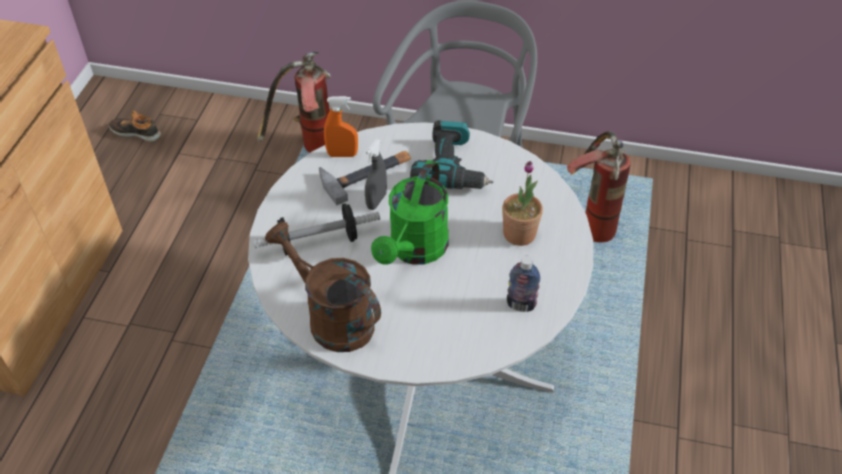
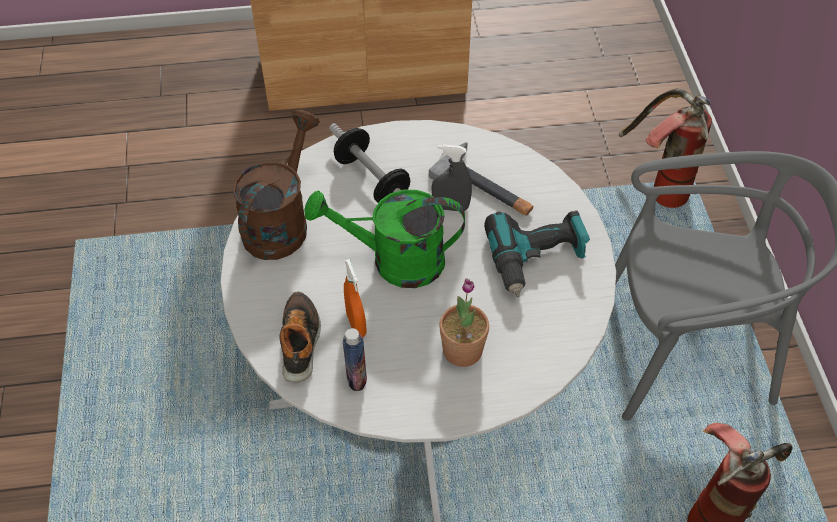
camera: 70 degrees right, 5 degrees up
shoe [108,111,161,142] -> shoe moved to [279,292,321,382]
orange spray bottle [324,96,358,157] -> orange spray bottle moved to [344,259,367,337]

